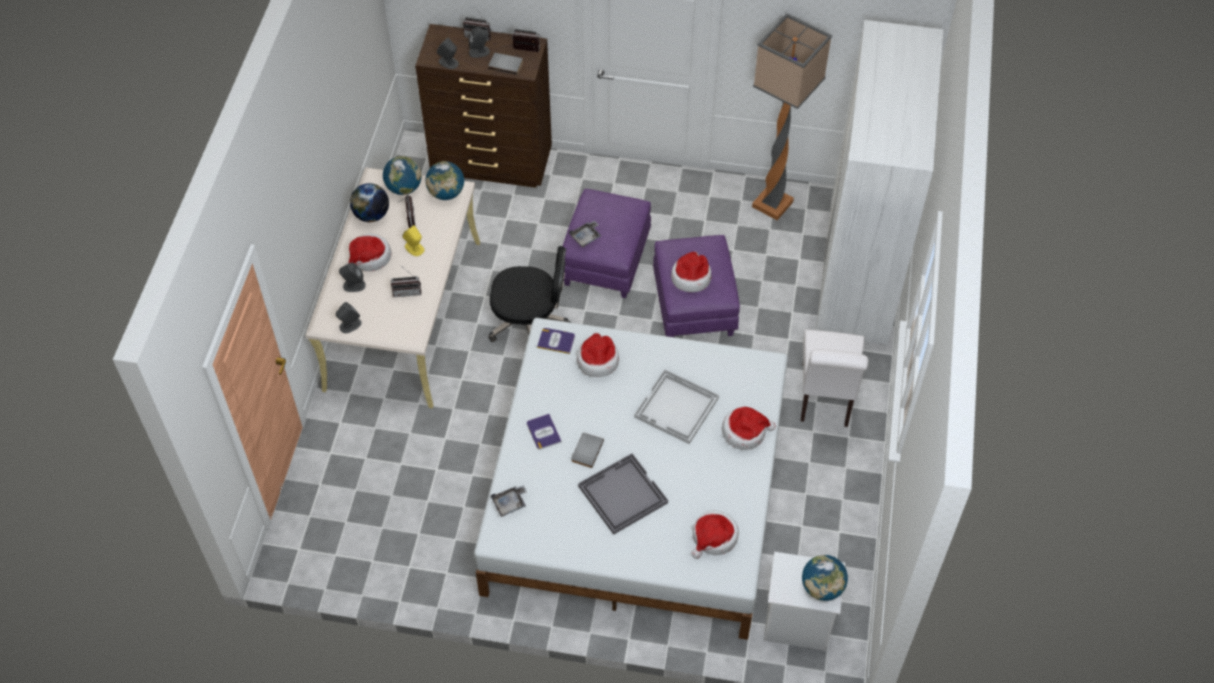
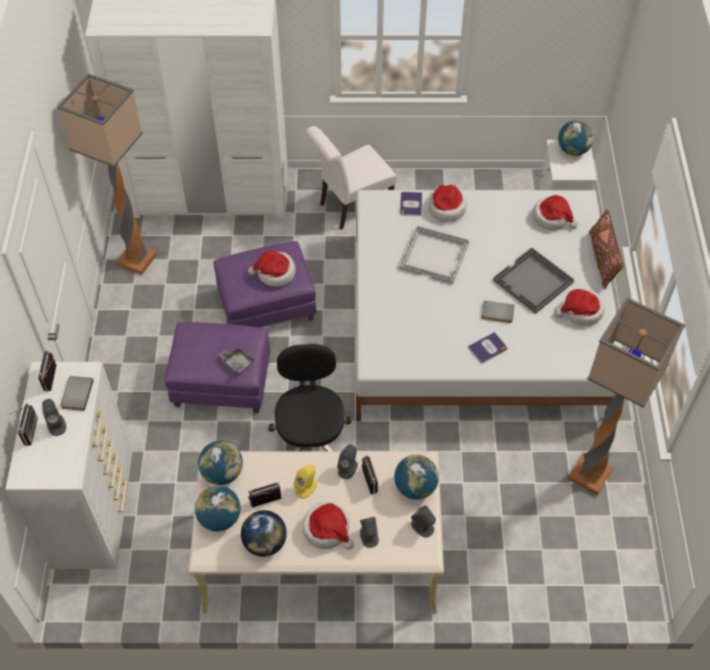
camera: 100 degrees left, 0 degrees up
brown dresser [415,24,552,188] -> white dresser [5,362,133,569]
grey speaker [437,38,459,69] -> grey speaker moved to [337,444,358,479]
grey tray [491,485,527,517] -> none
book [537,328,575,354] -> book moved to [400,192,422,216]
hat [577,333,619,377] -> hat moved to [555,289,604,326]
white chair [801,330,868,427] -> white chair turned 150 degrees clockwise [306,126,397,229]
none -> globe [394,454,439,500]
none -> floor lamp [568,297,685,495]
none -> brown pillow [589,209,624,289]

